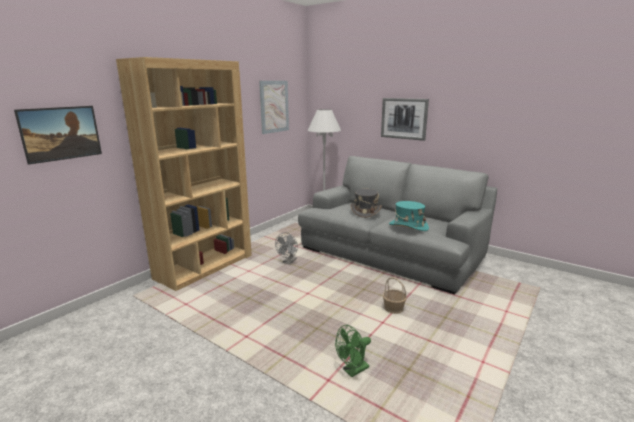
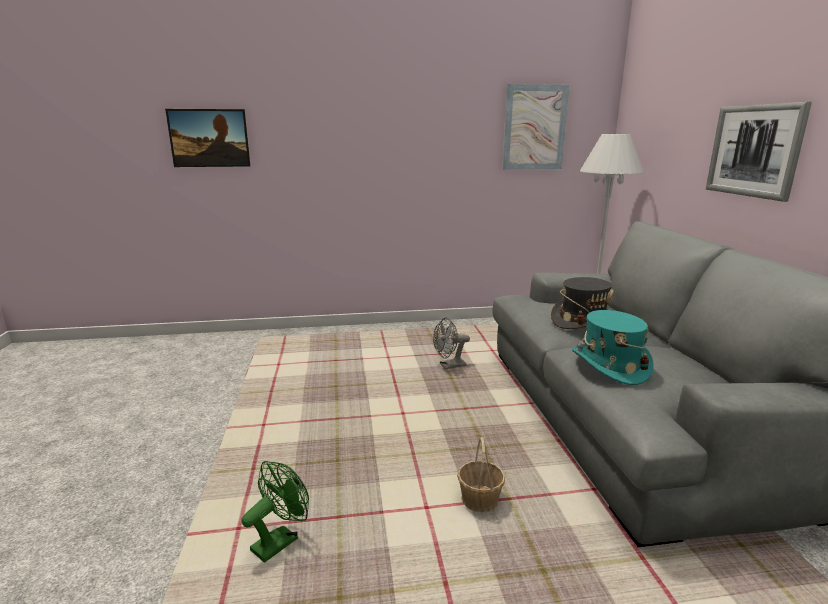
camera: 45 degrees right, 0 degrees up
brown bookcase [116,57,252,291] -> none
green fan [335,325,371,377] -> green fan turned 120 degrees clockwise [241,461,309,563]

